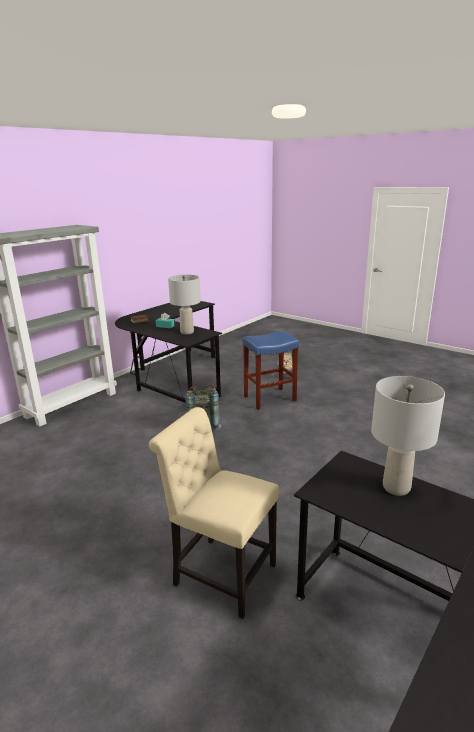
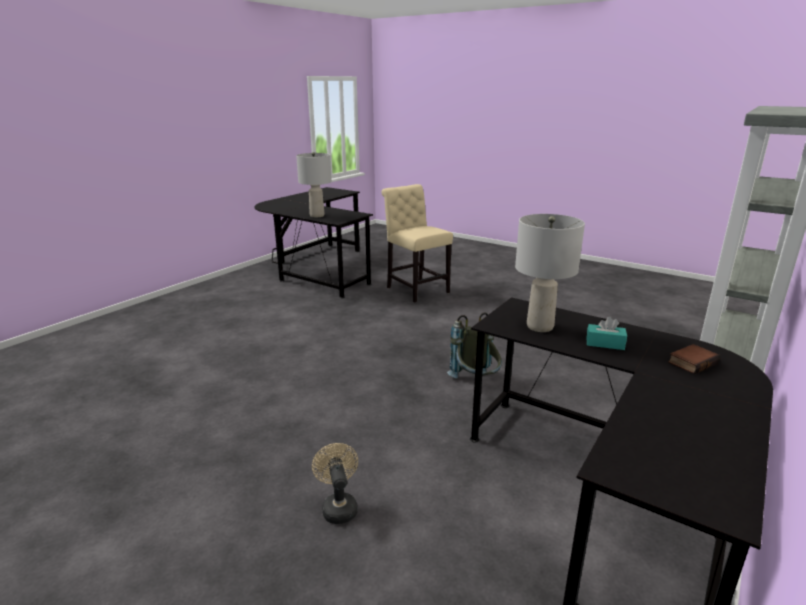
camera: 175 degrees right, 0 degrees up
beige chair [149,407,279,619] -> beige chair turned 150 degrees counterclockwise [382,184,453,302]
blue stool [242,331,299,410] -> none

